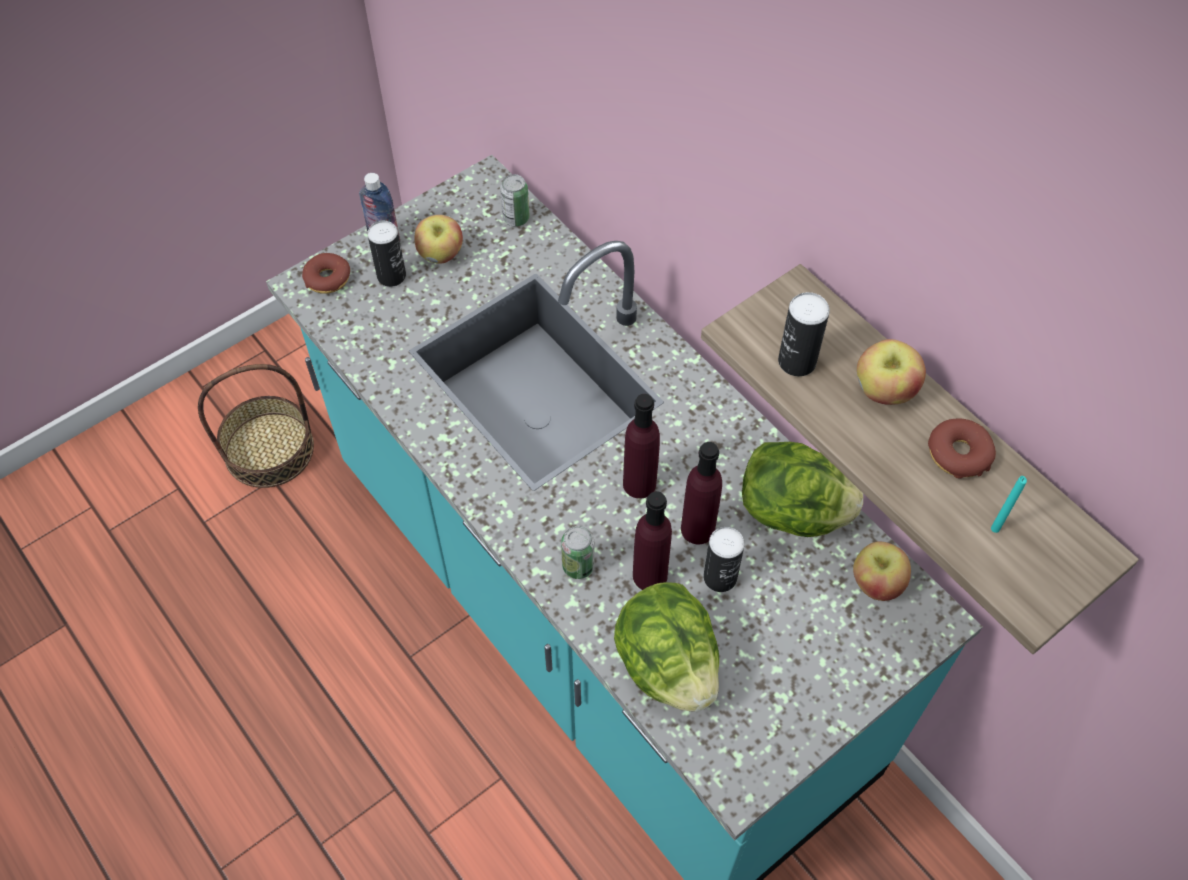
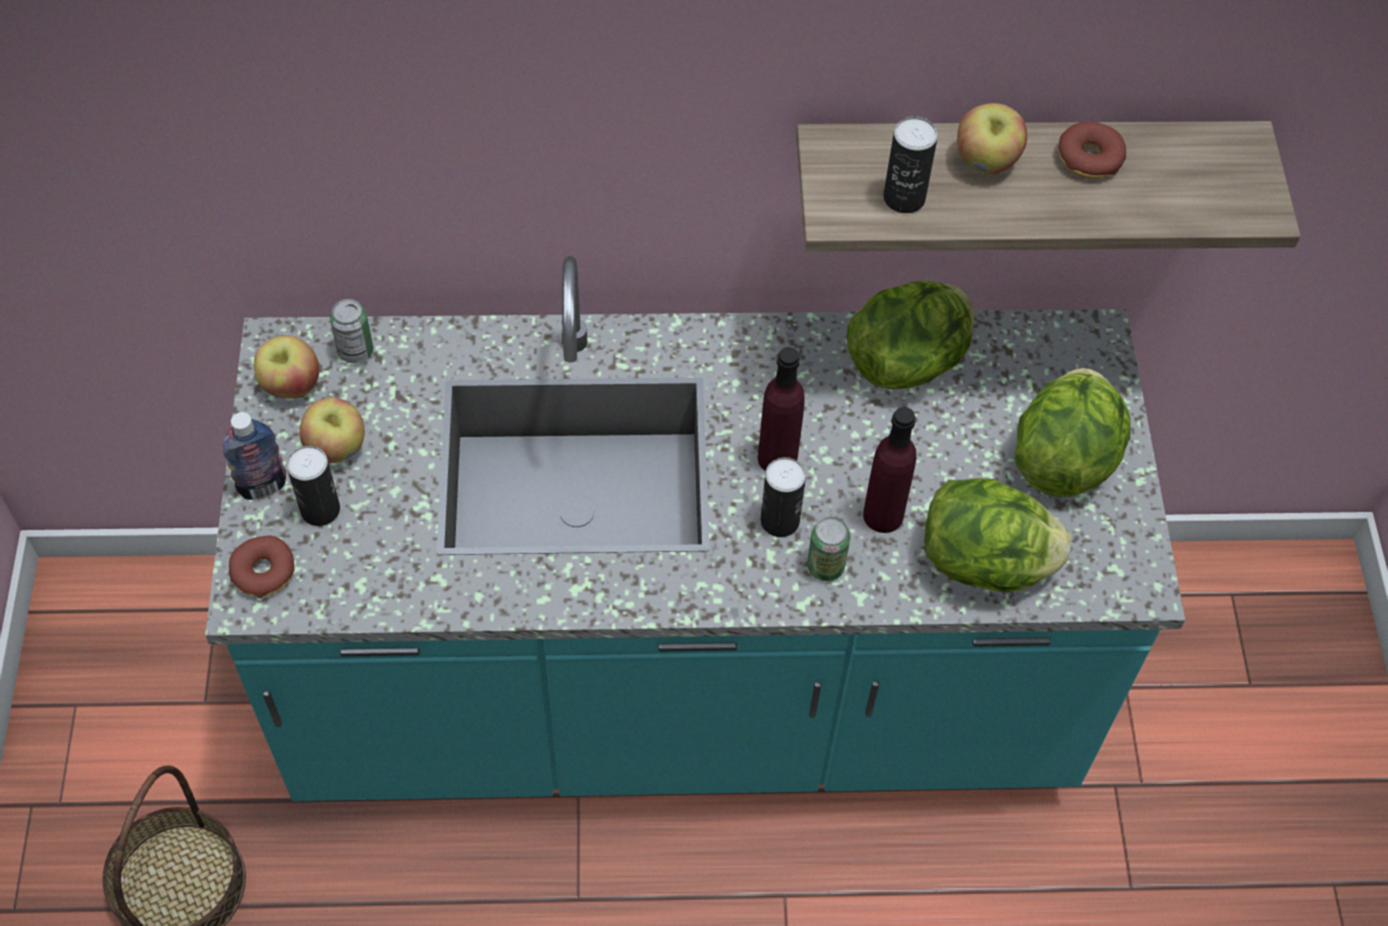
camera: 55 degrees left, 0 degrees up
purple bottle [681,442,722,544] -> none
can [704,527,745,592] -> can moved to [761,457,806,537]
apple [853,542,911,601] -> apple moved to [254,335,319,399]
turquoise candle [991,476,1027,533] -> none
none -> lettuce [1015,368,1131,497]

